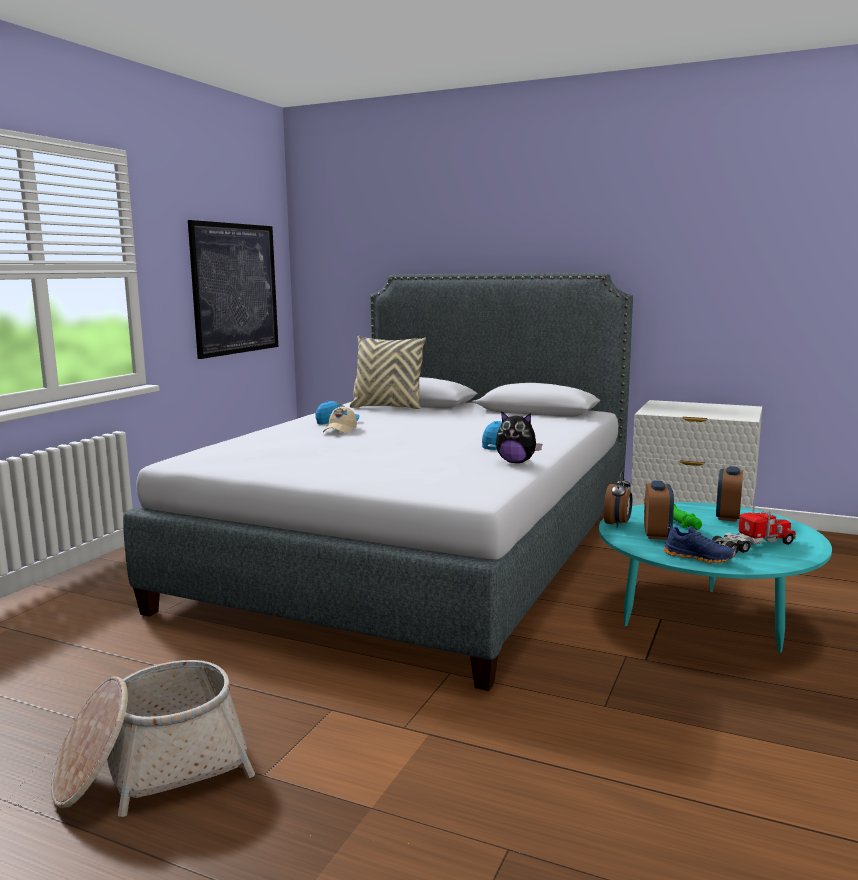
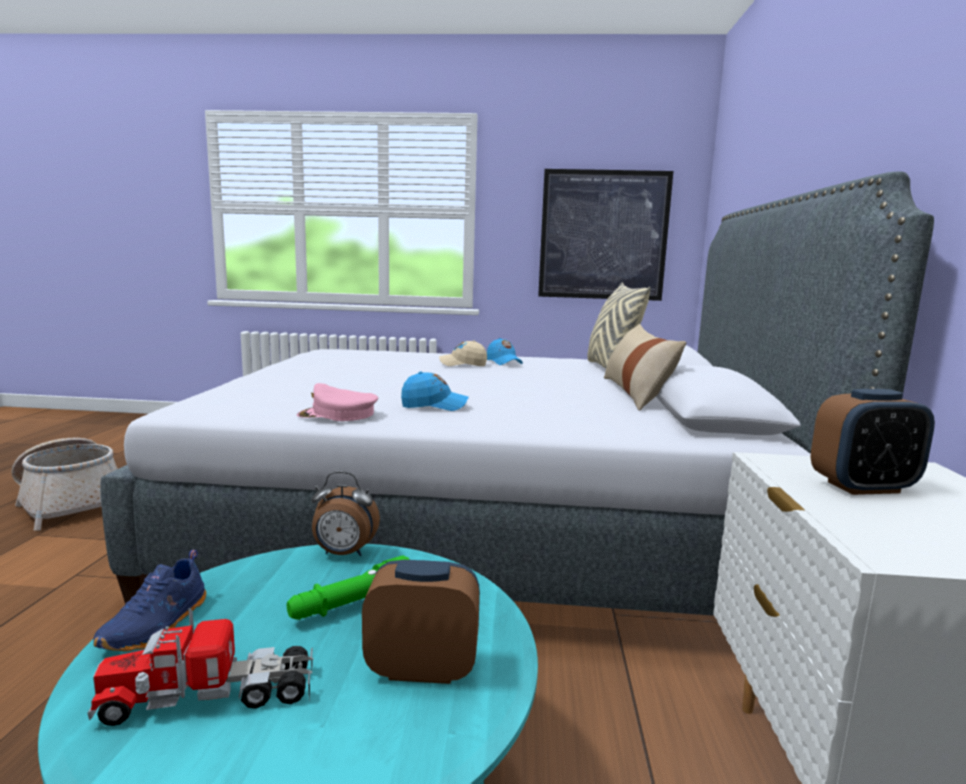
camera: 70 degrees right, 0 degrees up
plush toy [496,411,542,463] -> pink cap [297,383,378,421]
alarm clock [644,480,674,540] -> alarm clock moved to [811,389,935,495]
toy truck [711,505,796,553] -> toy truck turned 120 degrees clockwise [88,608,313,726]
none -> beige pillow [604,324,687,411]

